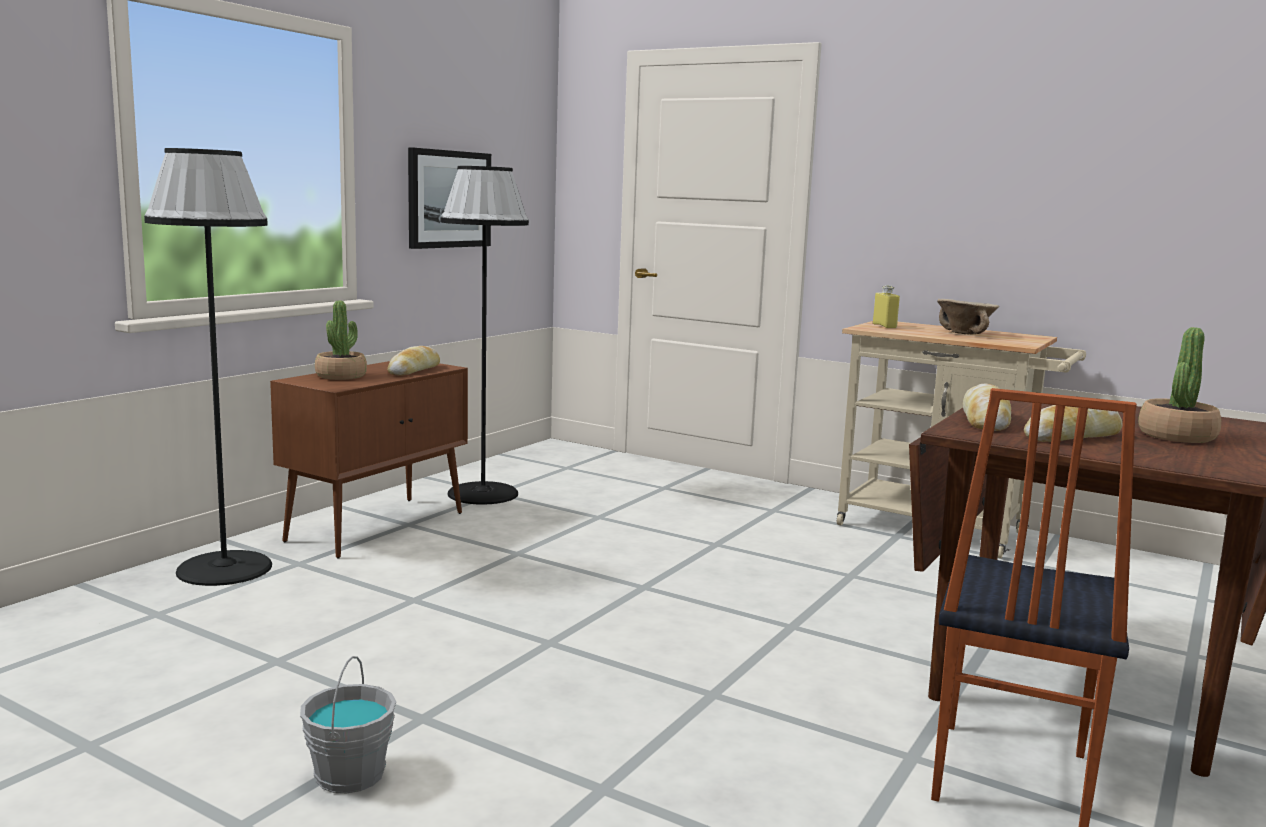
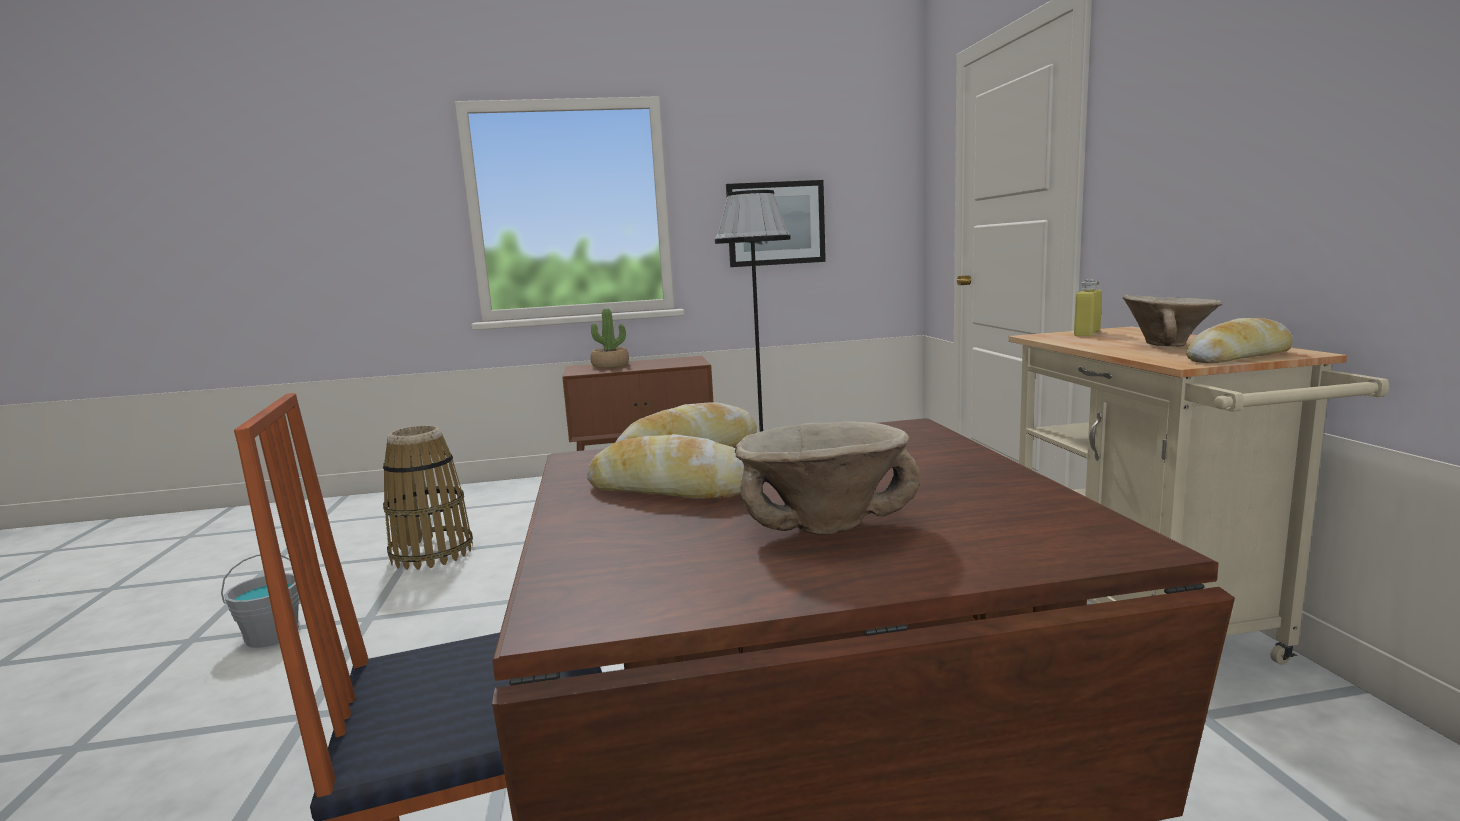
camera: 50 degrees right, 0 degrees up
black floor lamp [144,148,272,586] -> none
bread [387,346,440,376] -> bread moved to [1186,318,1293,363]
potted plant [1138,327,1221,443] -> beige bowl [735,421,921,534]
none -> basket [383,426,473,570]

